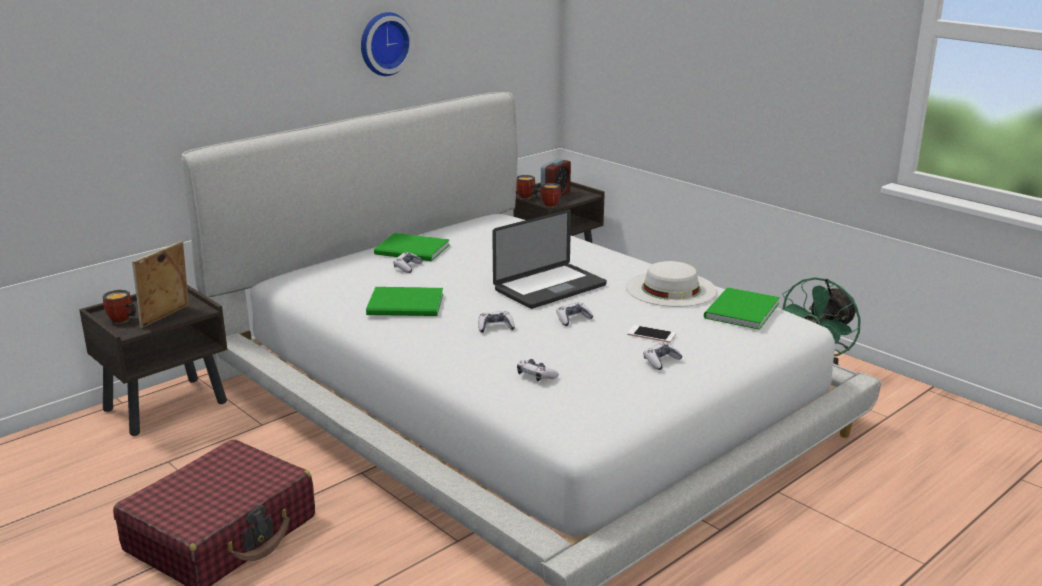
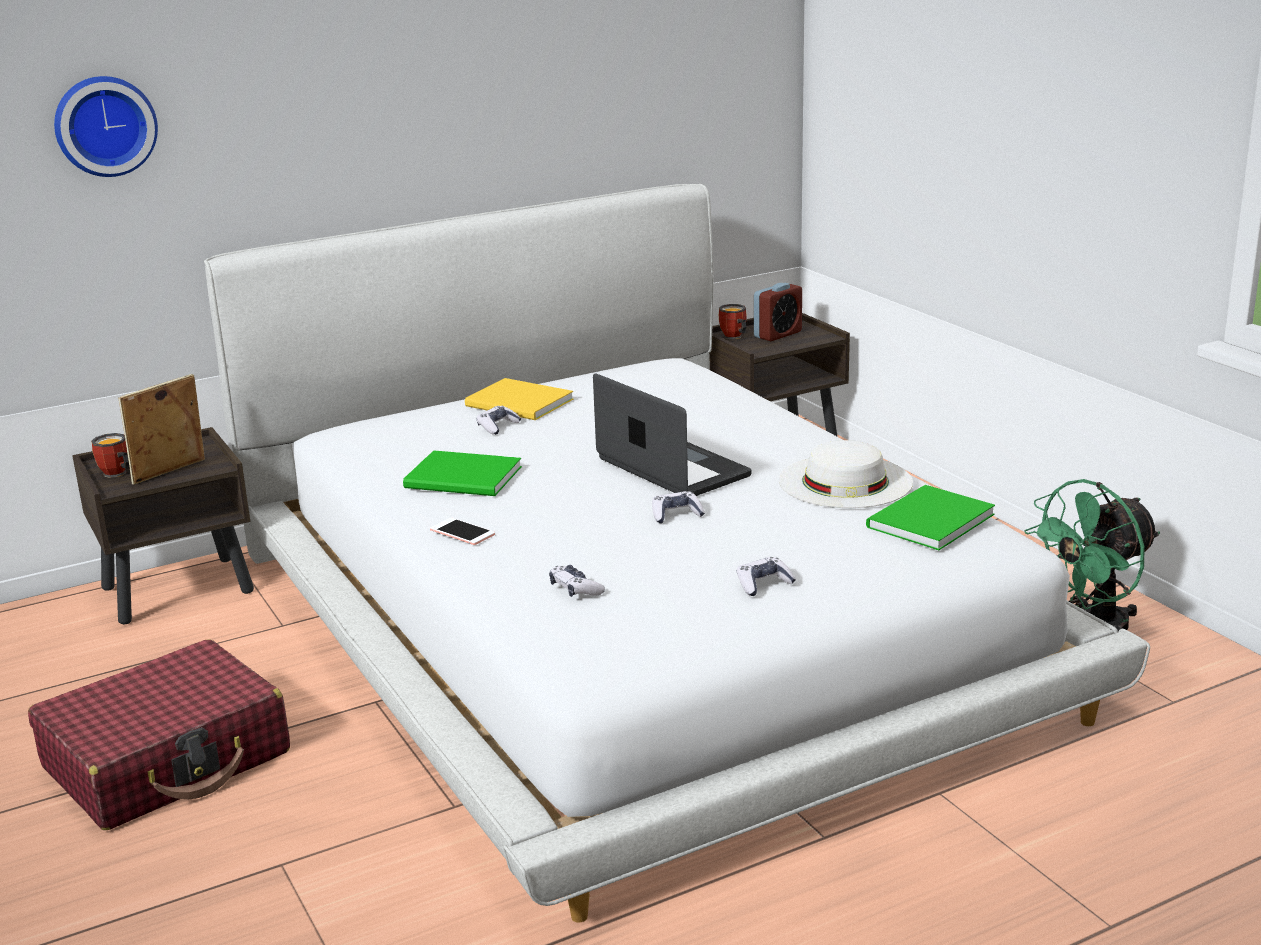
camera: 15 degrees right, 0 degrees up
wall clock [361,12,414,76] -> wall clock moved to [54,76,158,177]
green book [374,233,450,261] -> yellow book [465,378,574,420]
game controller [478,311,515,333] -> none
laptop [492,210,607,309] -> laptop turned 105 degrees counterclockwise [593,373,752,496]
mug [535,183,561,208] -> none
phone [627,325,676,343] -> phone moved to [430,517,495,545]

